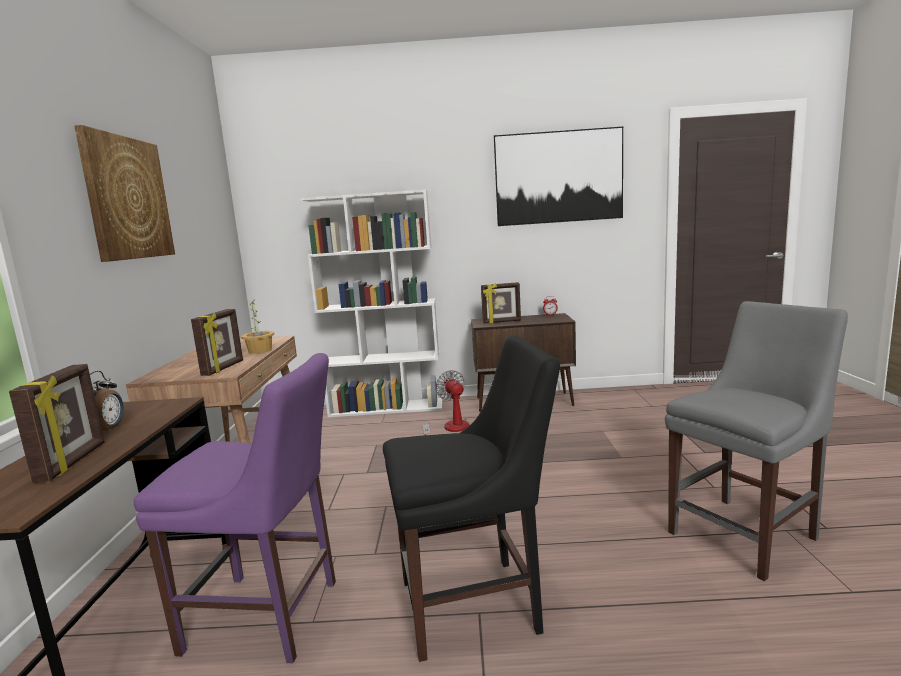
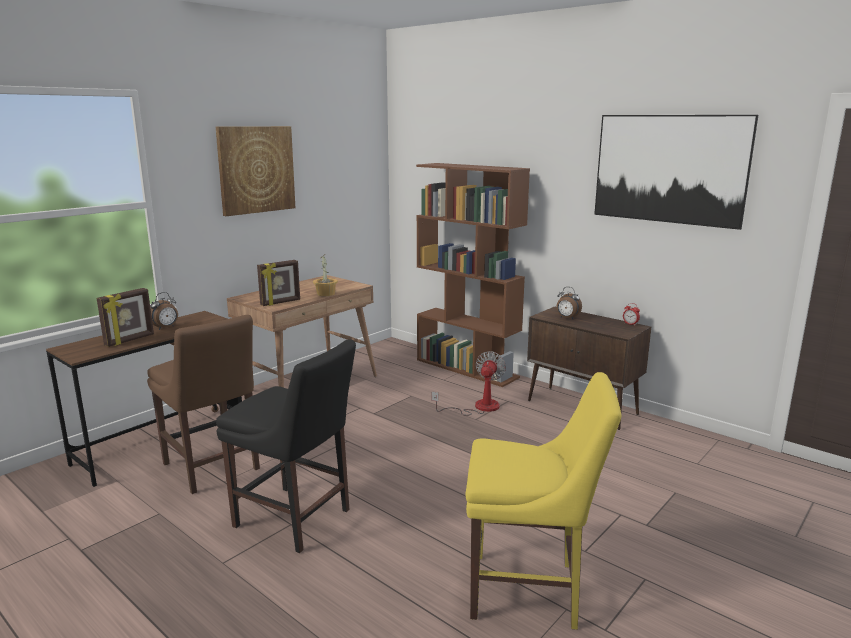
camera: 40 degrees right, 5 degrees up
purple chair [134,353,336,663] -> brown chair [147,315,260,494]
white bookcase [301,190,443,417] -> brown bookcase [416,163,530,387]
picture frame [481,282,521,324] -> alarm clock [557,287,582,319]
grey chair [665,301,848,581] -> yellow chair [466,372,621,630]

